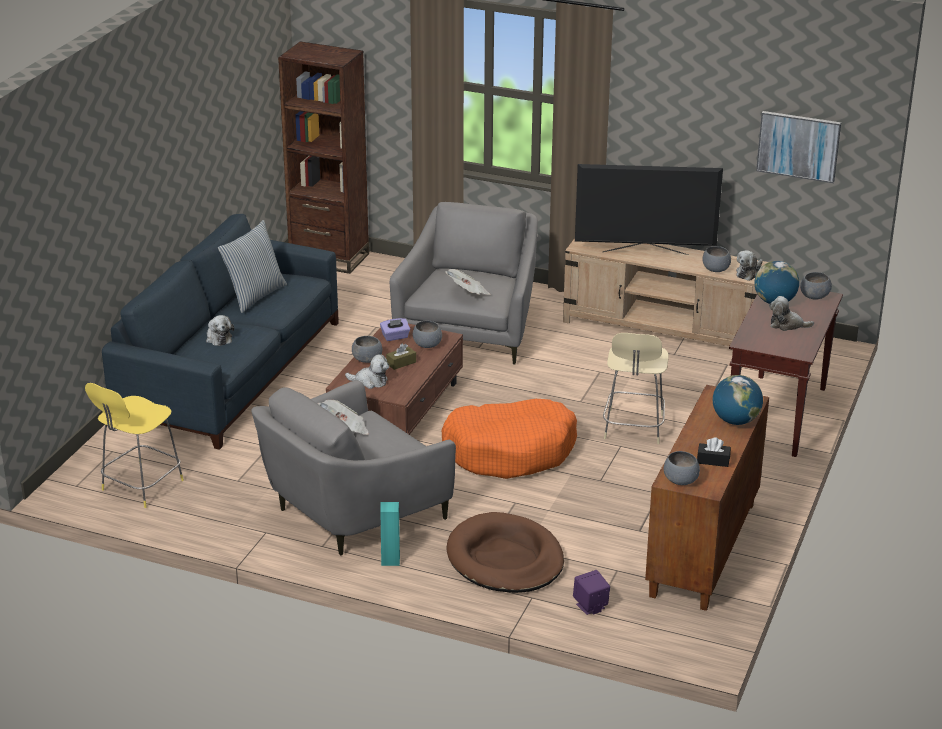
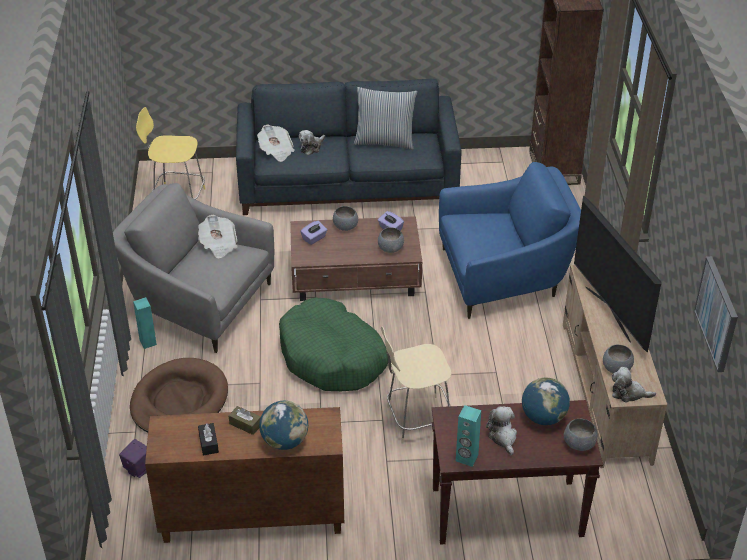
camera: 65 degrees right, 10 degrees up
plush toy [345,354,389,389] -> purple tissue box [300,221,327,245]
brown tissue box [386,344,416,370] -> brown tissue box moved to [228,406,261,435]
grey armchair [390,202,538,365] -> blue armchair [439,162,581,319]
orange dog bed [441,399,577,479] -> green dog bed [279,297,388,391]
newspaper [445,269,491,295] -> newspaper moved to [257,125,295,162]
grey bowl [664,451,700,485] -> none
none -> turquoise speaker [456,405,481,467]

